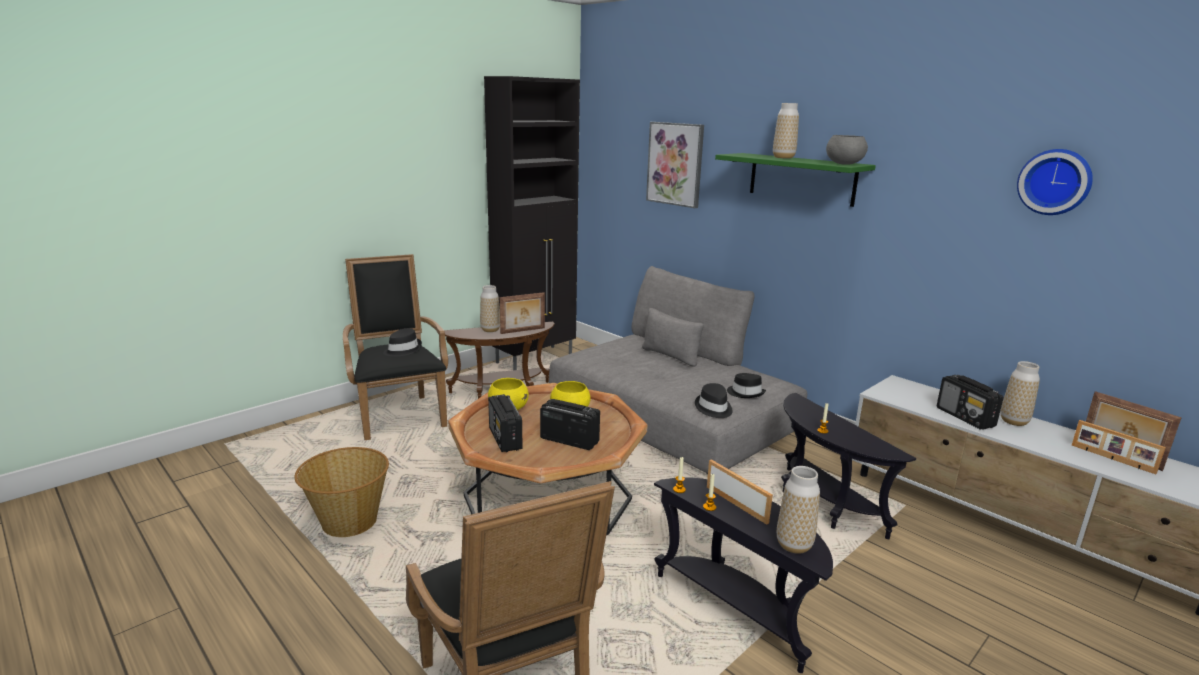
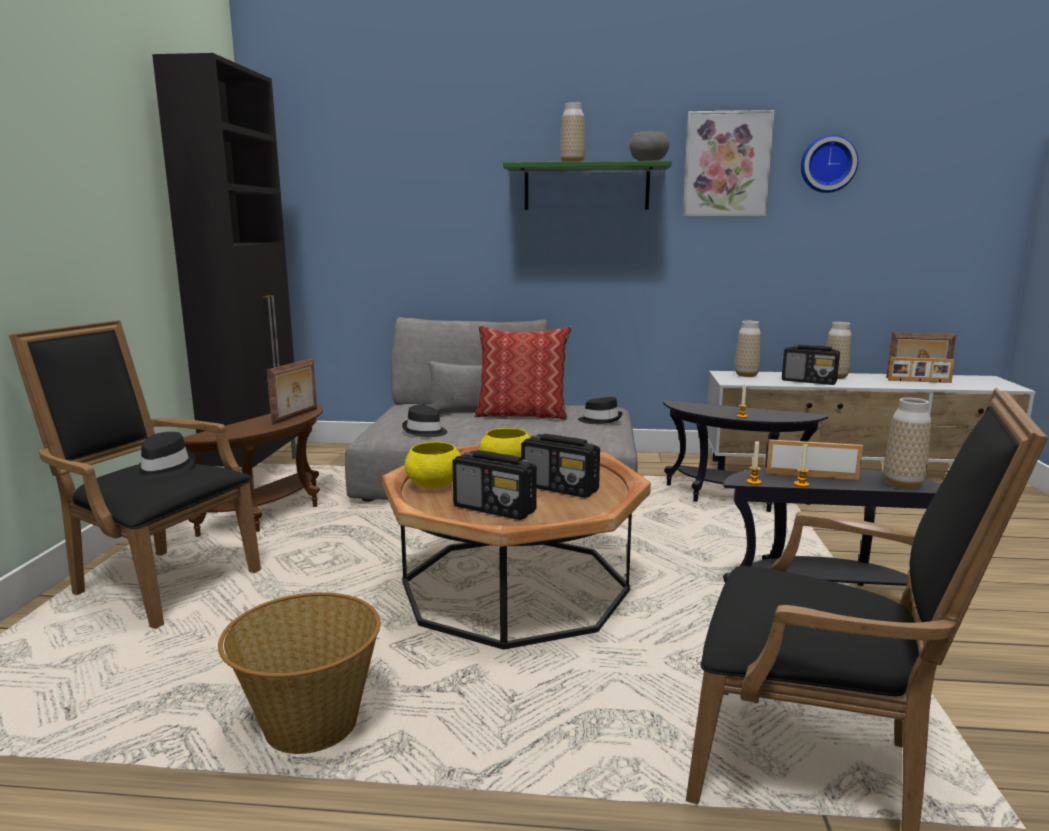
camera: 40 degrees left, 5 degrees down
vase [480,285,500,332] -> vase moved to [735,321,761,377]
radio [540,399,600,450] -> radio turned 135 degrees counterclockwise [521,434,600,498]
picture [646,122,704,208] -> picture moved to [683,110,775,217]
black hat [695,383,733,418] -> black hat moved to [402,404,447,437]
none -> pillow [474,326,571,420]

